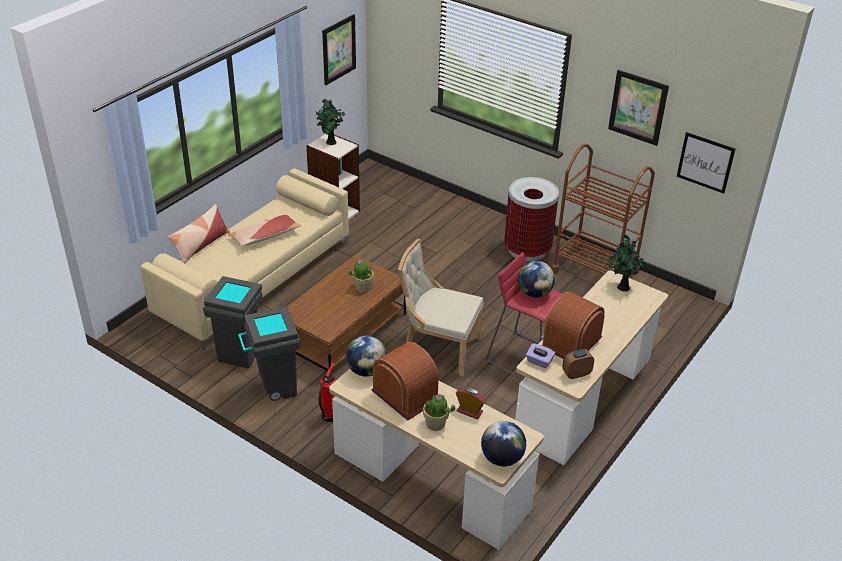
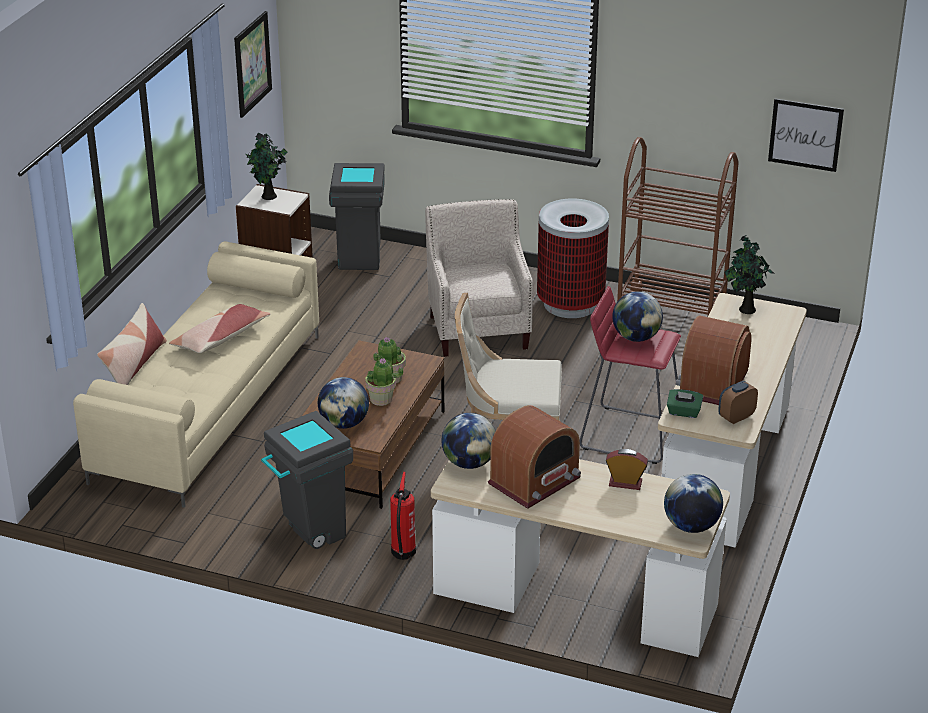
camera: 15 degrees left, 5 degrees down
grey trash can [203,276,262,368] -> grey trash can moved to [329,163,385,270]
radio [371,342,439,420] -> radio turned 105 degrees clockwise [488,405,581,509]
potted plant [423,394,455,431] -> potted plant moved to [365,358,403,406]
purple tissue box [526,343,555,368] -> green tissue box [667,389,703,418]
picture [608,70,669,146] -> none
none -> globe [318,377,369,429]
none -> beige armchair [425,199,533,357]

